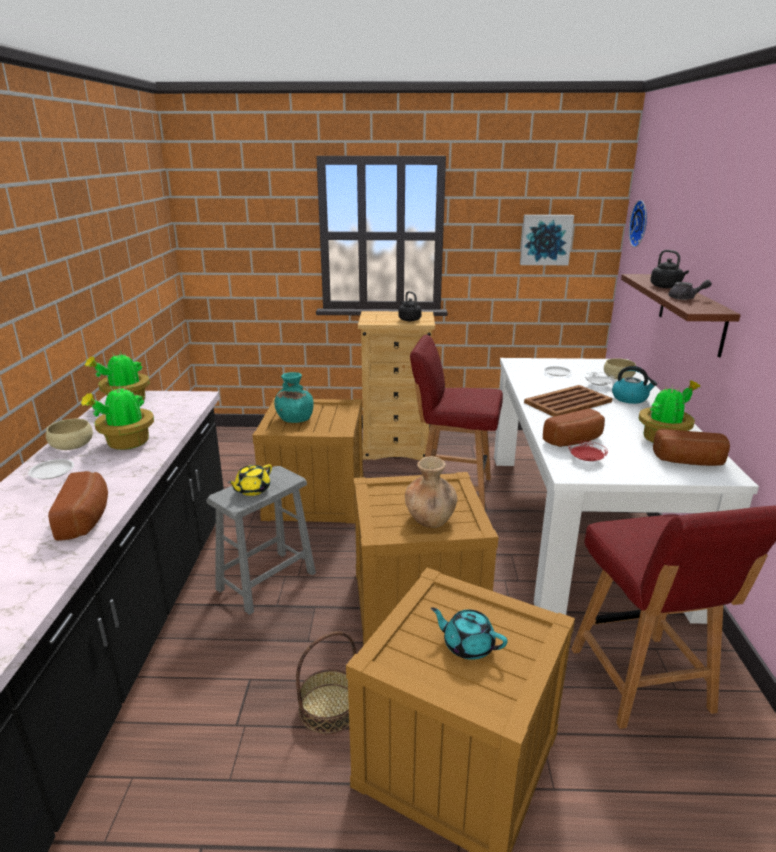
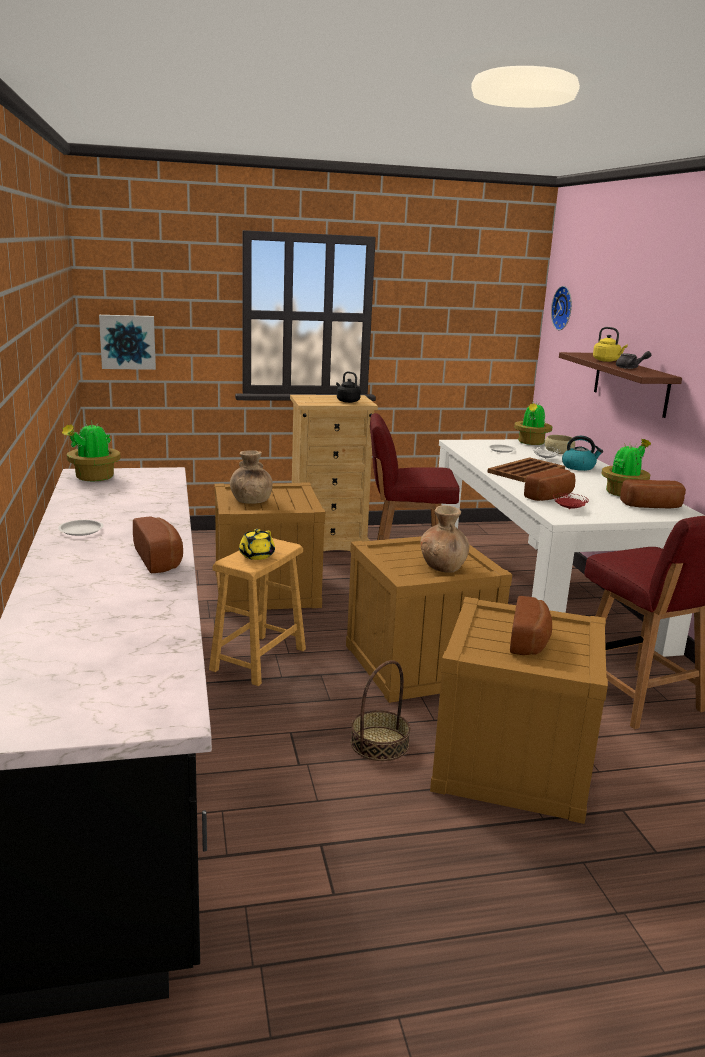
camera: 15 degrees left, 5 degrees down
beige bowl [46,419,93,450] -> none
potted plant [81,383,154,450] -> potted plant moved to [514,401,552,445]
grey stool [206,466,316,615] -> brown stool [209,538,306,686]
turquoise vase [274,372,314,423] -> brown vase [230,450,273,504]
turquoise teapot [431,607,507,660] -> bread [510,596,552,655]
picture [520,215,574,265] -> picture moved to [99,315,156,370]
black kettle [650,250,689,288] -> yellow kettle [593,327,628,362]

